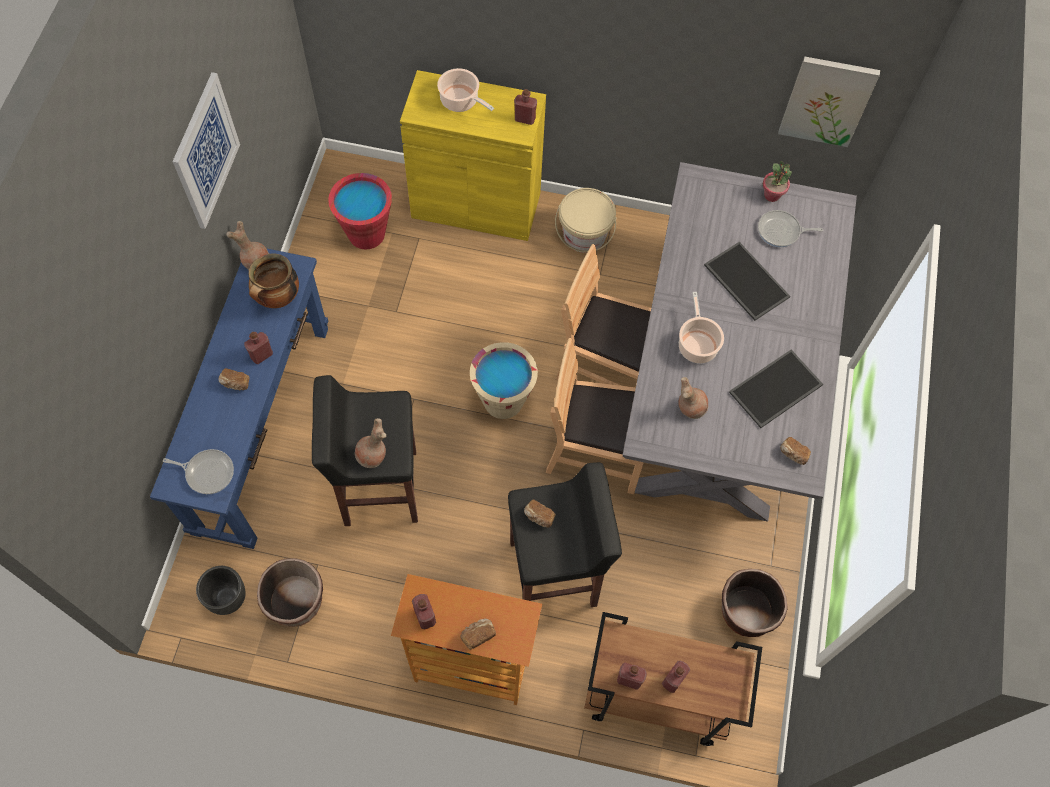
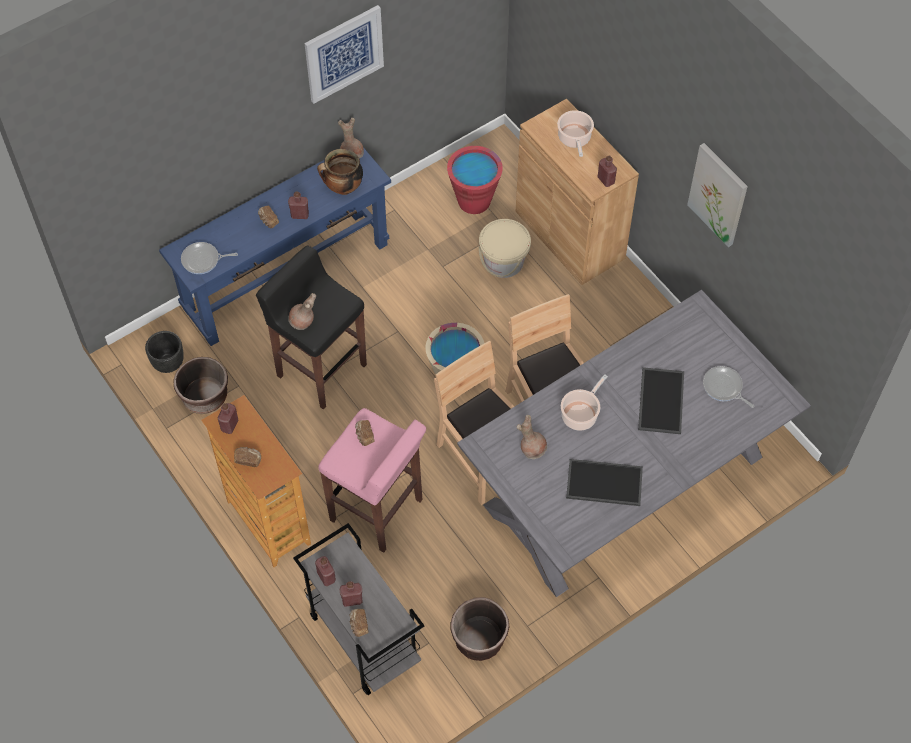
camera: 45 degrees right, 5 degrees down
frying pan [163,449,234,494] -> frying pan turned 120 degrees clockwise [181,242,238,274]
yellow cabinet [400,70,546,241] -> brown cabinet [516,99,639,285]
black stool [508,462,622,607] -> pink stool [318,408,426,553]
beige bucket [555,188,617,253] -> beige bucket moved to [479,219,531,278]
brown cart [584,612,762,746] -> grey cart [293,523,424,695]
potted plant [763,161,792,202] -> none
picture [778,56,880,147] -> picture moved to [687,143,748,247]
bread [780,437,811,465] -> bread moved to [350,609,369,637]

